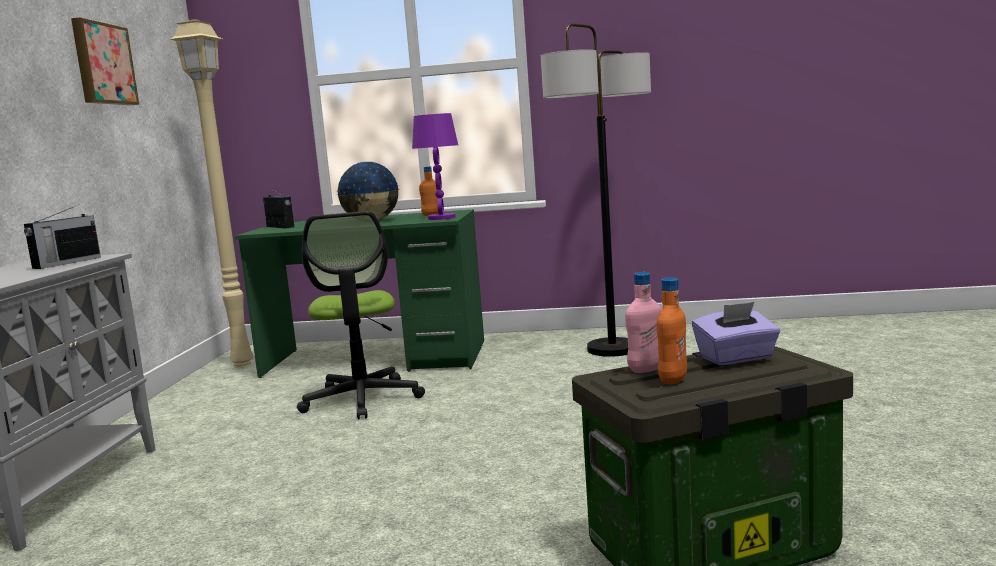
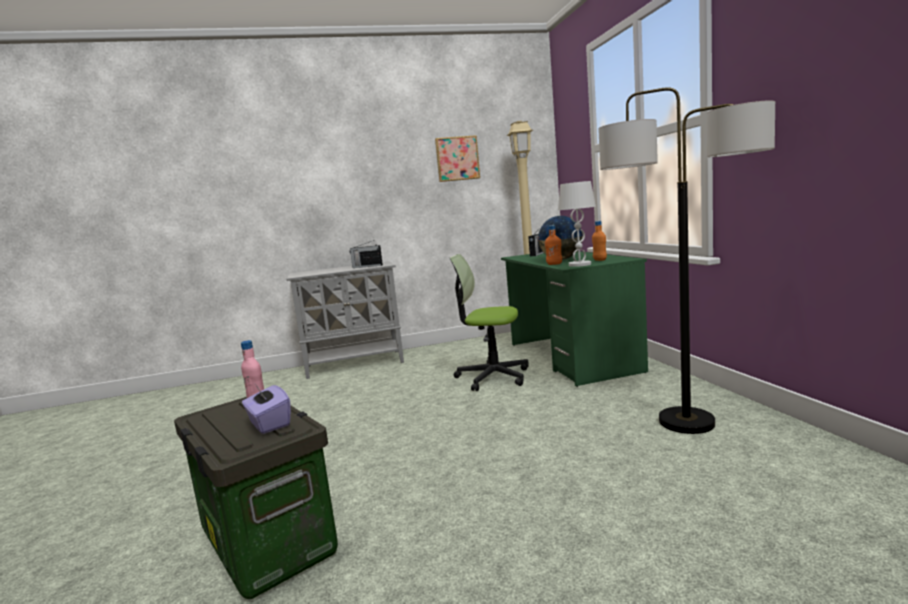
camera: 70 degrees right, 0 degrees up
office chair [297,211,425,419] -> office chair turned 45 degrees clockwise [450,254,529,391]
purple table lamp [412,113,458,220] -> white table lamp [558,181,596,267]
orange bottle [657,277,687,385] -> orange bottle moved to [545,225,562,265]

